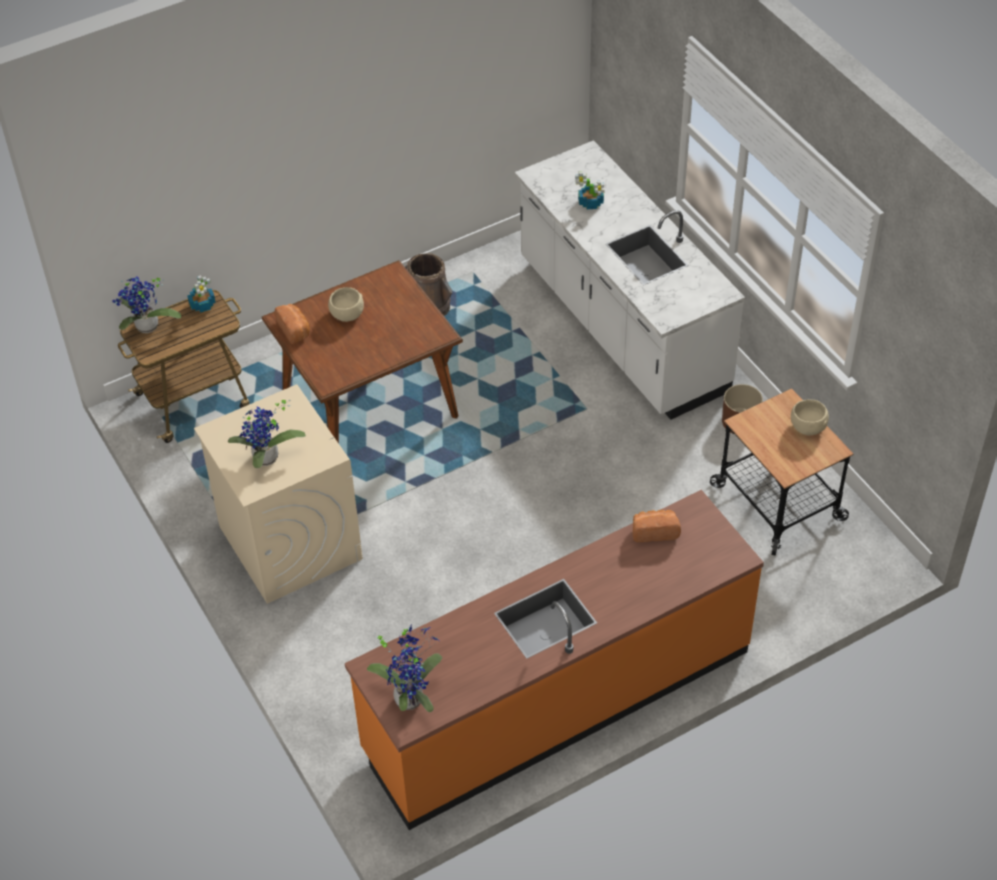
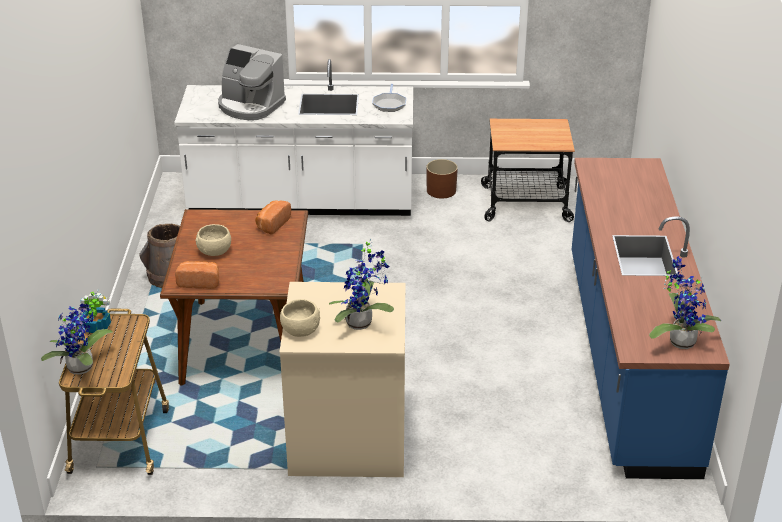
camera: 60 degrees left, 15 degrees down
orange counter [345,490,764,830] -> blue counter [572,158,730,479]
potted plant [575,172,604,209] -> coffee machine [218,44,286,120]
bread [633,510,681,542] -> bread moved to [255,200,291,235]
beige bowl [791,399,829,435] -> beige bowl moved to [280,299,320,337]
none -> frying pan [372,84,406,112]

